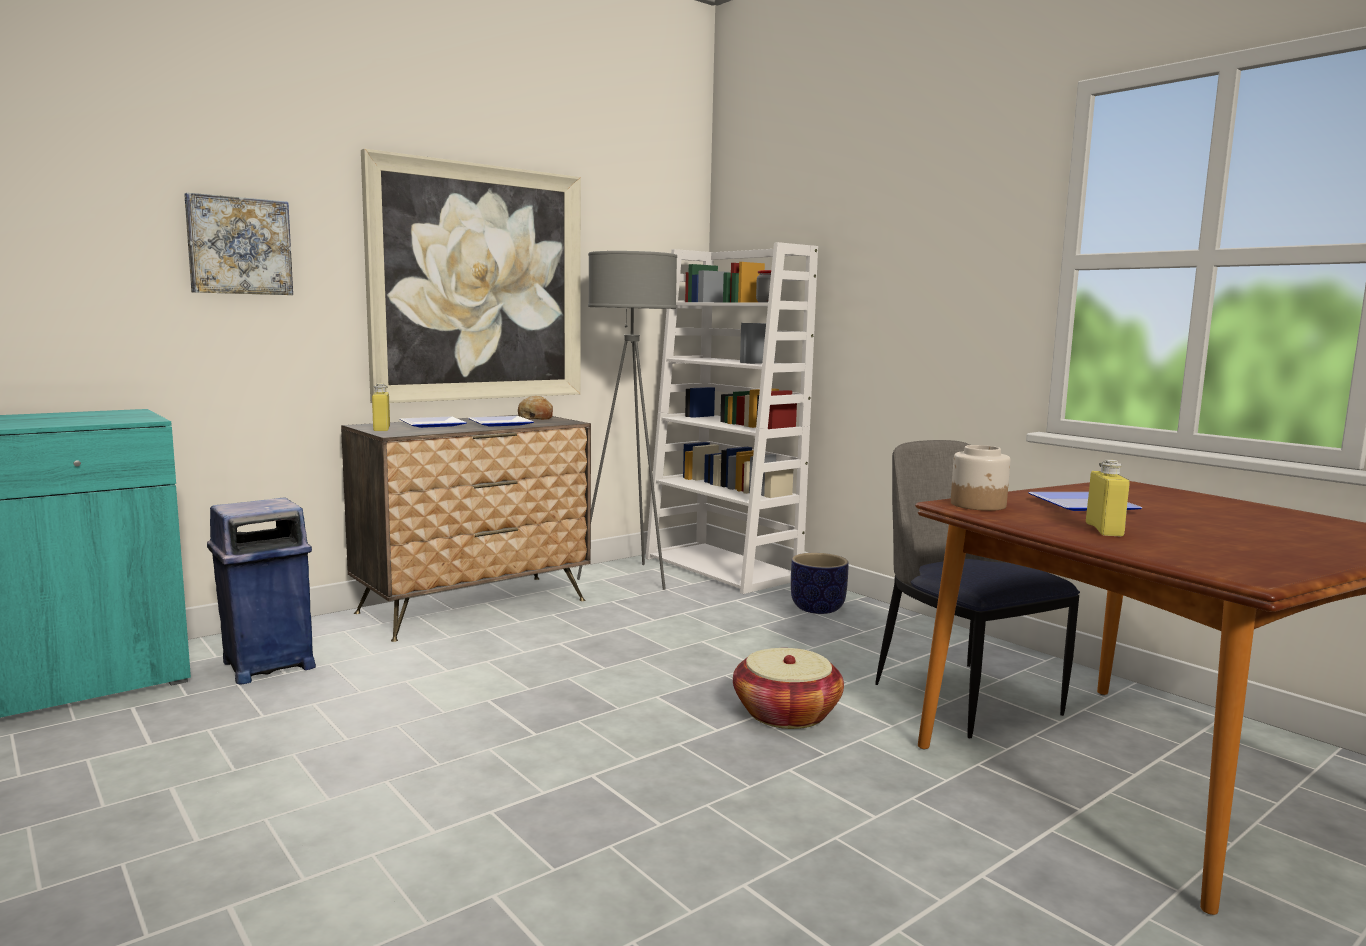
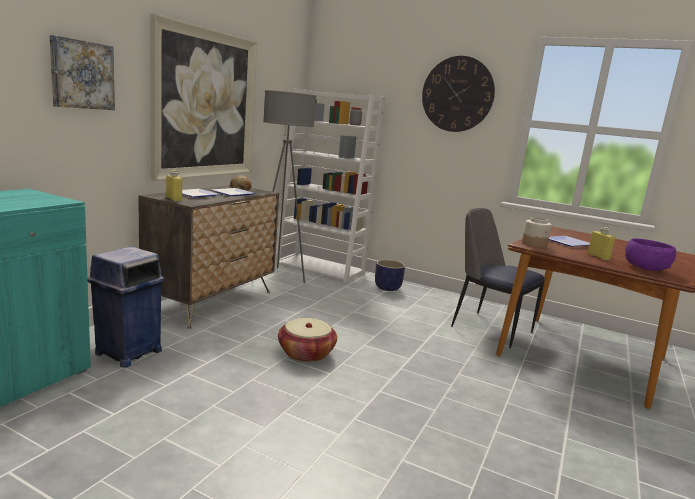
camera: 25 degrees left, 5 degrees up
basket [733,648,844,729] -> basket moved to [278,318,337,362]
none -> wall clock [422,56,495,132]
none -> purple bowl [625,238,676,271]

